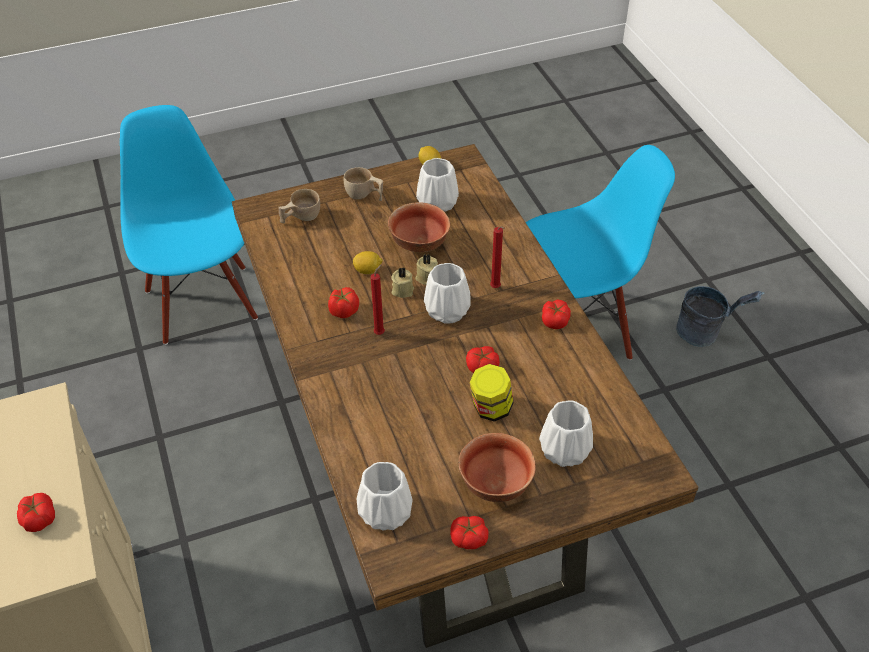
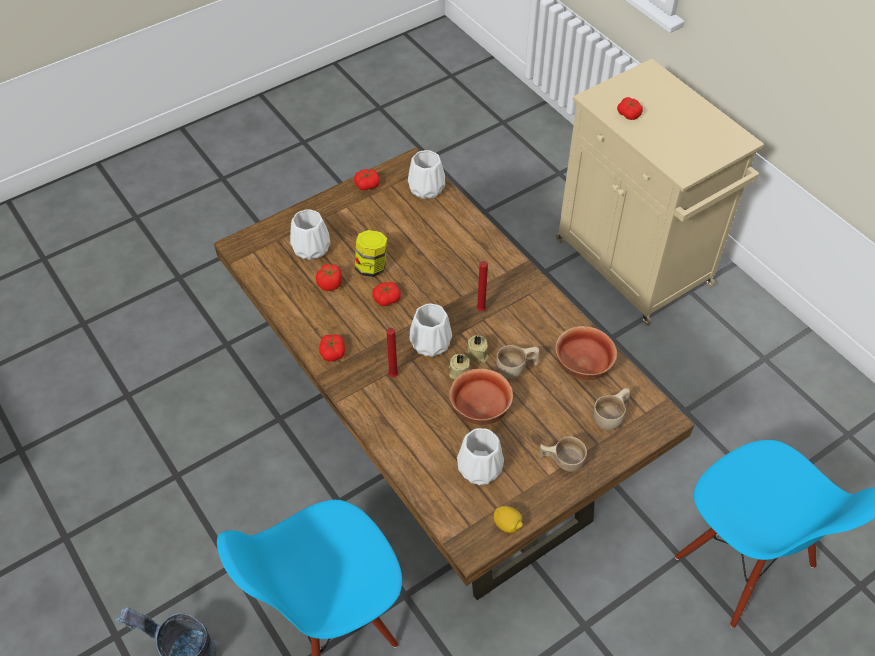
camera: 165 degrees right, 5 degrees up
tomato [328,287,359,318] -> tomato moved to [316,264,342,291]
lemon [353,251,383,274] -> beige cup [496,345,539,379]
bowl [458,433,536,502] -> bowl moved to [555,326,617,380]

